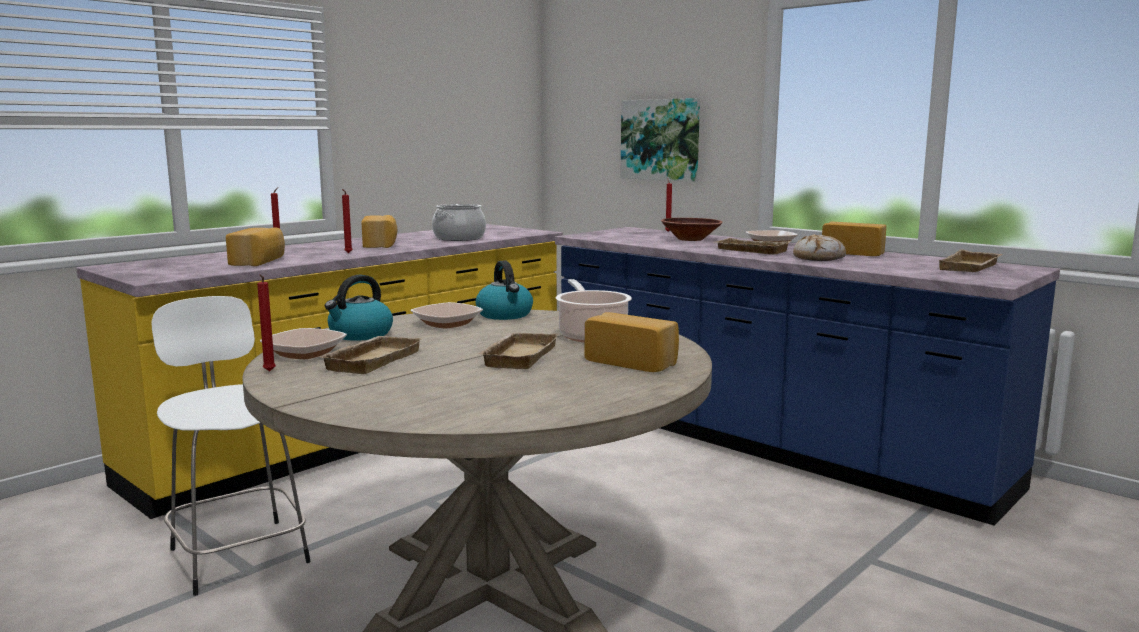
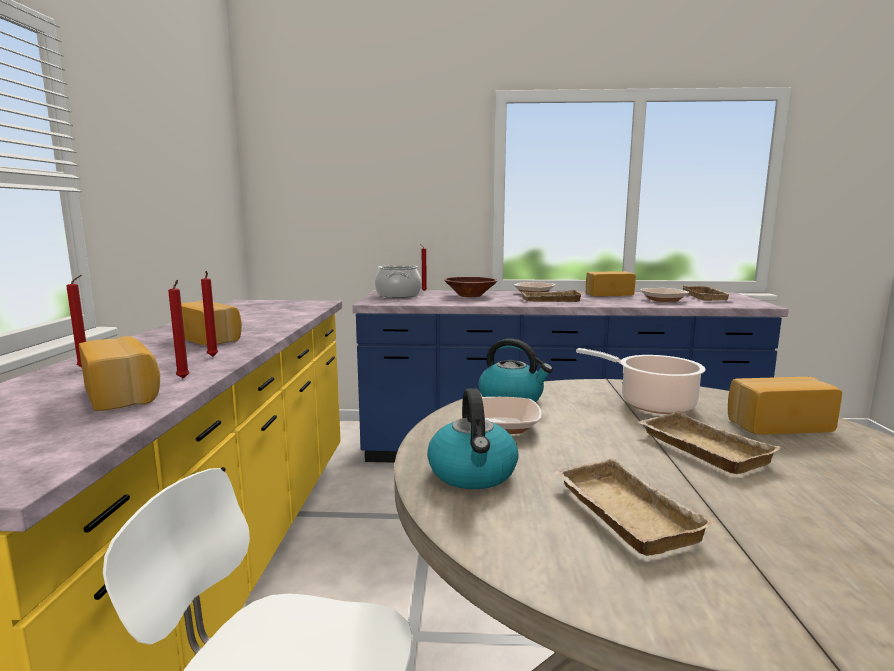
camera: 40 degrees left, 0 degrees up
red candle [257,274,276,371] -> red candle moved to [168,280,189,379]
bowl [260,328,347,359] -> bowl moved to [640,288,689,302]
cooking pot [432,204,486,241] -> cooking pot moved to [375,265,422,298]
picture [620,98,700,182] -> none
bread [793,234,846,261] -> none

